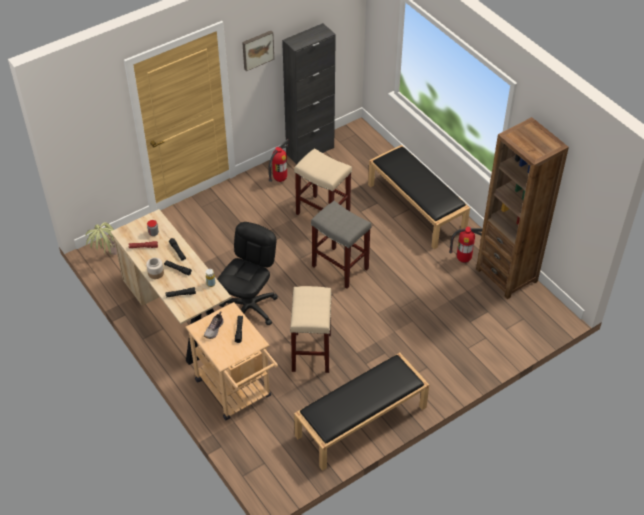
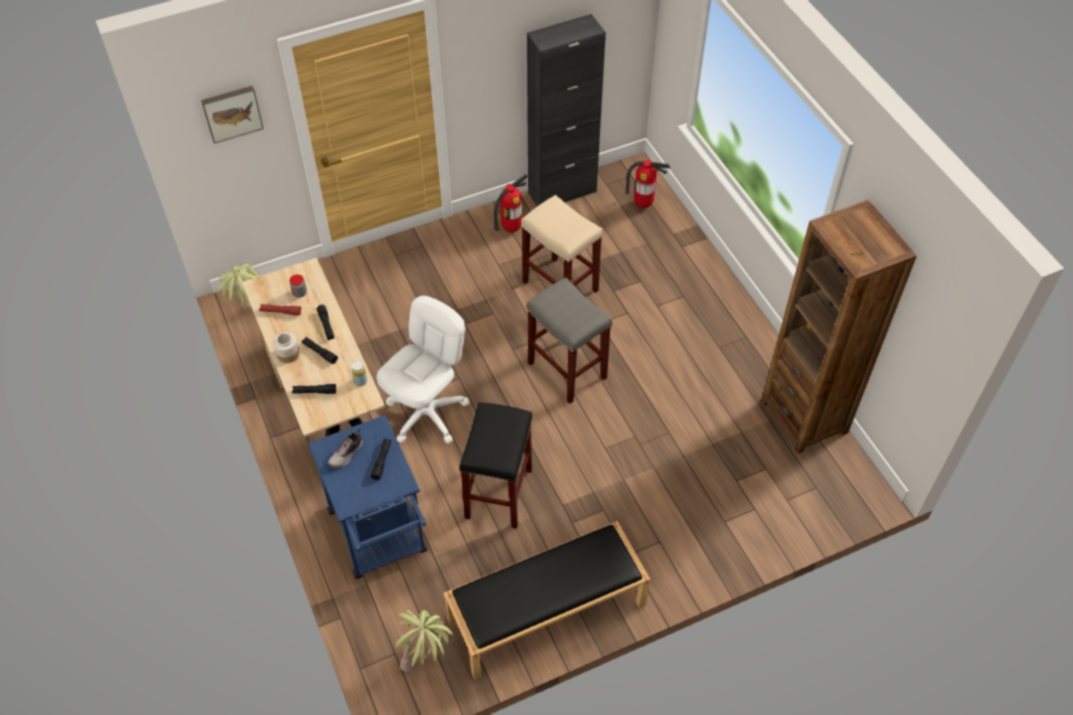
camera: 10 degrees right, 5 degrees up
beige cart [186,302,278,420] -> blue cart [308,415,427,579]
black office chair [217,222,278,325] -> white office chair [376,296,470,444]
picture [242,31,274,71] -> picture moved to [201,86,264,144]
beige stool [290,286,332,373] -> black stool [459,402,533,529]
black bench [368,145,470,249] -> none
fire extinguisher [449,227,483,263] -> fire extinguisher moved to [625,160,671,208]
none -> potted plant [396,610,453,672]

